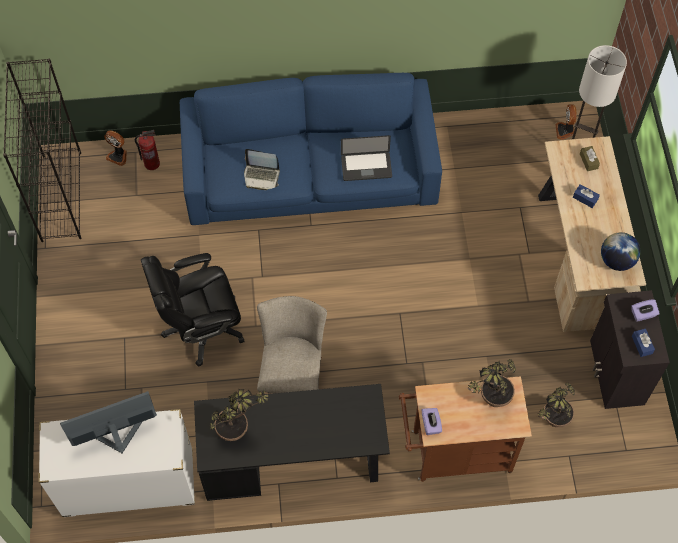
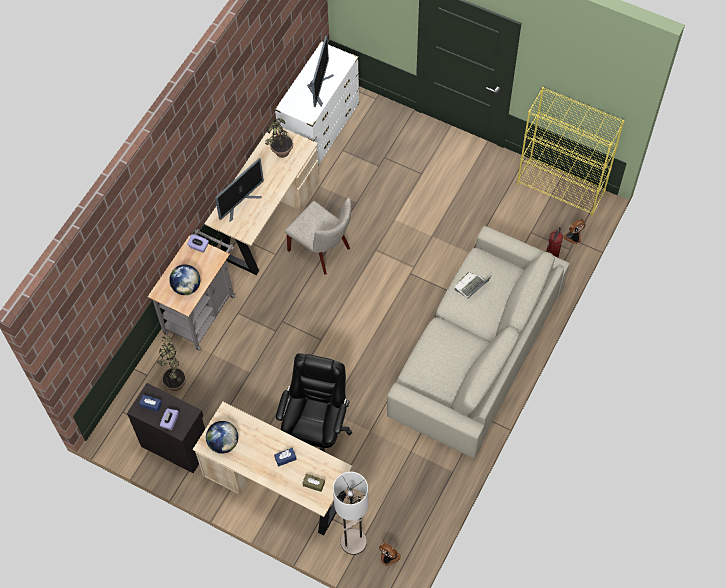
camera: 125 degrees right, 0 degrees up
black bookcase [3,58,81,242] -> yellow bookcase [517,87,624,217]
black office chair [141,253,245,367] -> black office chair moved to [276,353,352,453]
blue sofa [180,73,442,225] -> beige sofa [387,226,570,458]
black desk [194,384,390,501] -> beige desk [204,128,320,275]
laptop [341,135,392,181] -> none
brown cart [399,376,532,482] -> grey cart [148,229,235,351]
potted plant [465,359,516,407] -> globe [169,265,200,295]
none -> monitor [215,158,264,222]

